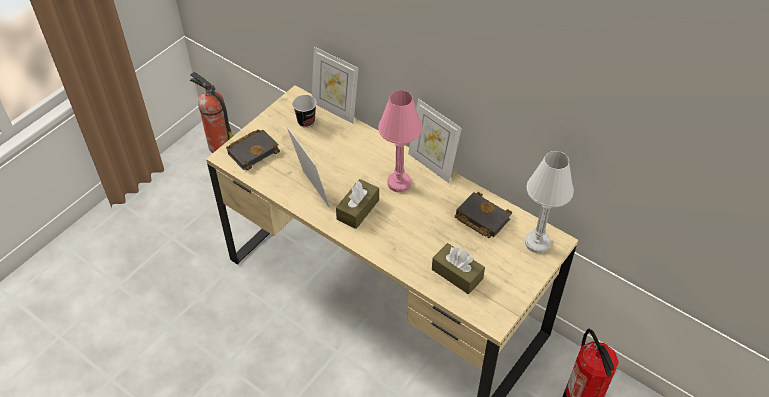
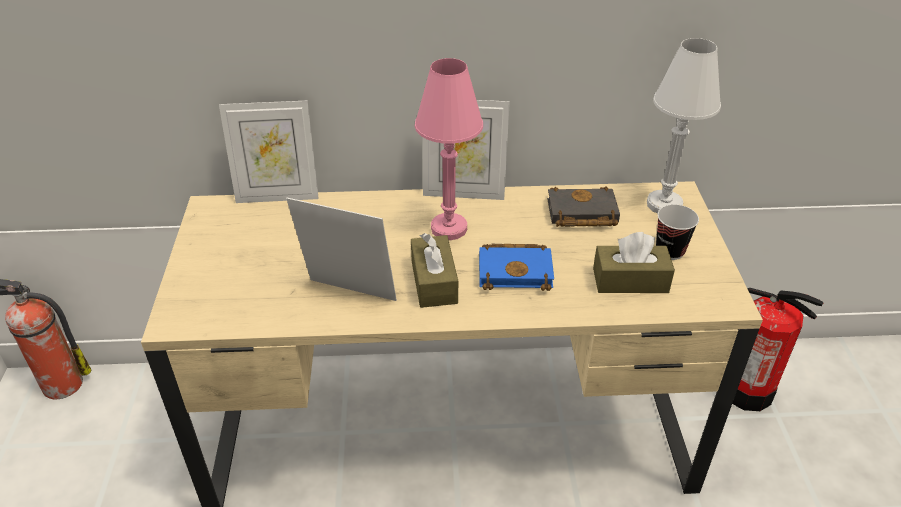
camera: 40 degrees left, 10 degrees down
black book [226,129,280,170] -> none
cup [292,95,317,128] -> cup moved to [656,205,699,260]
none -> blue book [479,244,554,291]

